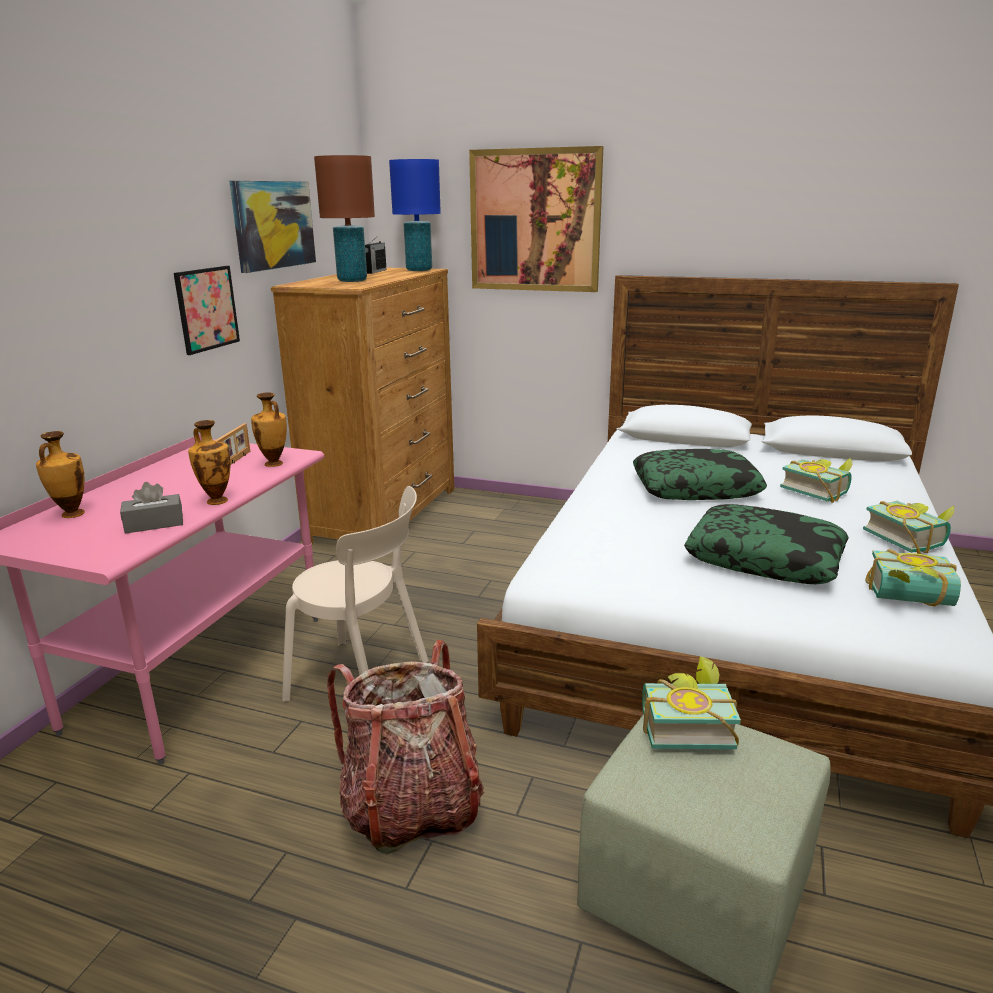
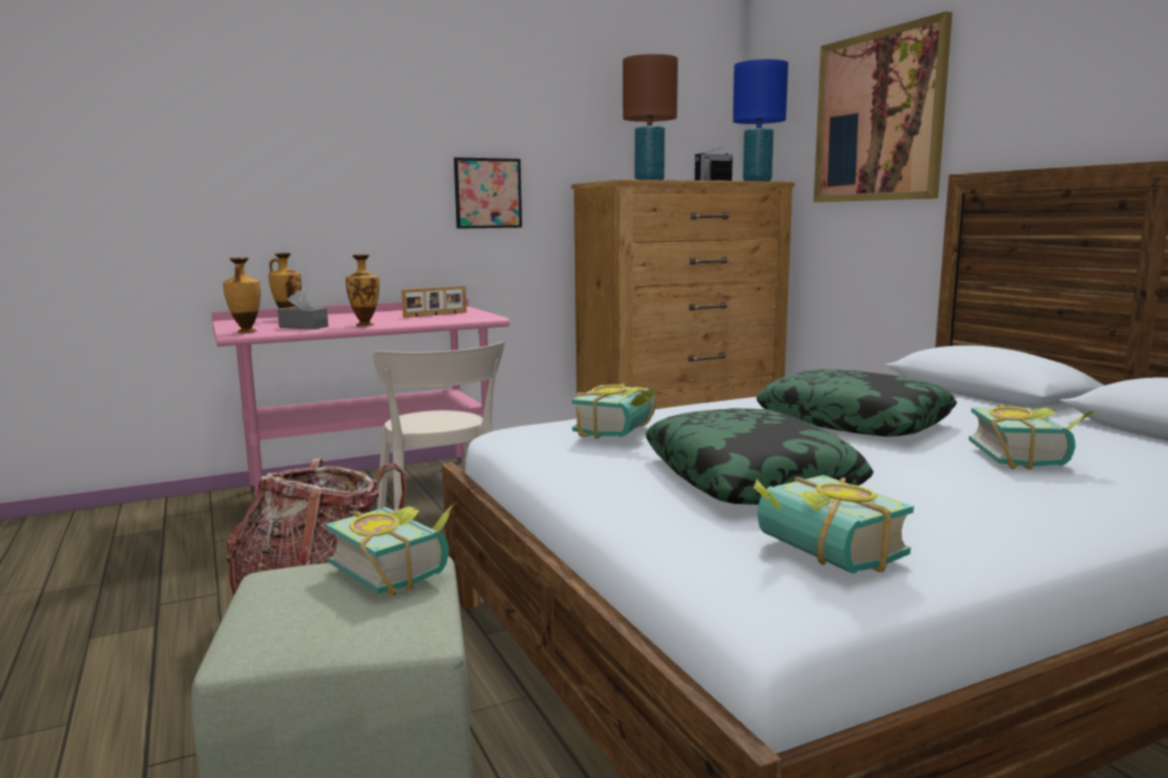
camera: 45 degrees right, 10 degrees down
picture [229,181,316,273] -> none
vase [251,392,287,467] -> vase moved to [223,257,261,333]
book [863,501,955,554] -> book moved to [572,383,658,439]

